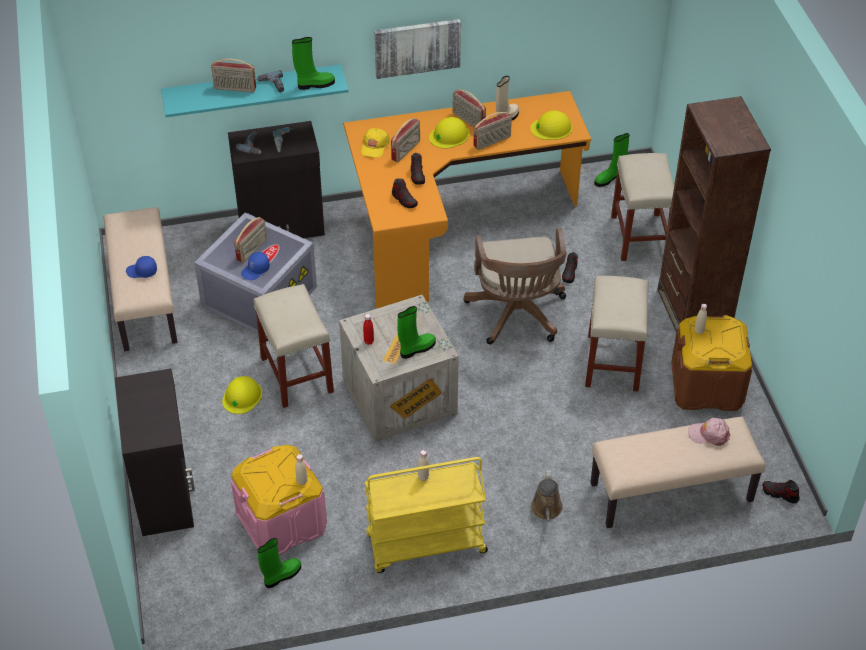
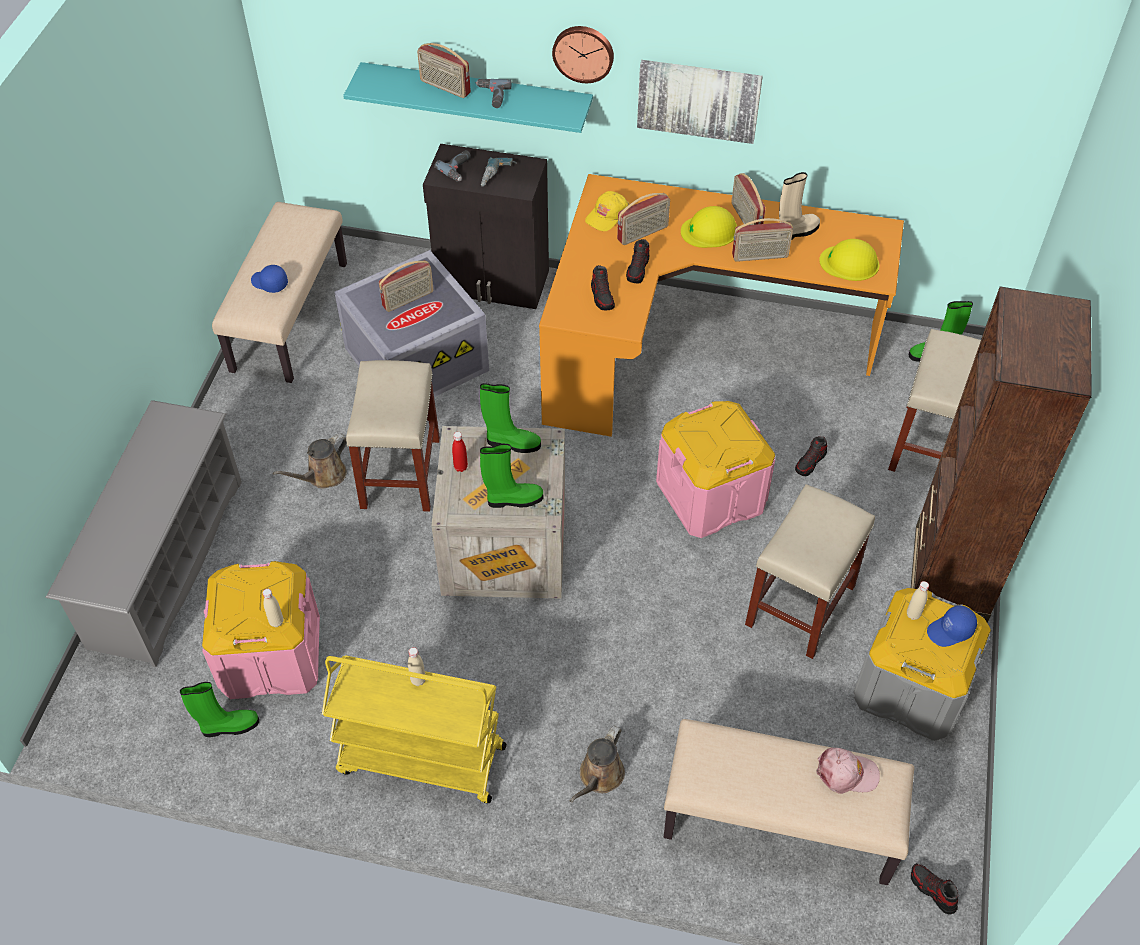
camera: 25 degrees right, 5 degrees up
black cabinet [115,369,195,536] -> grey shoe rack [46,400,242,667]
yellow hard hat [222,376,262,414] -> brown watering can [273,434,347,489]
blue cap [241,252,270,280] -> blue cap moved to [927,606,977,647]
green boot [292,37,335,90] -> green boot moved to [480,383,541,453]
brown office chair [464,228,567,345] -> pink storage box [656,401,775,538]
brown storage box [671,315,752,411] -> grey storage box [853,588,991,741]
pink cap [688,418,730,446] -> pink cap turned 150 degrees clockwise [816,748,880,794]
none -> wall clock [552,26,614,83]

